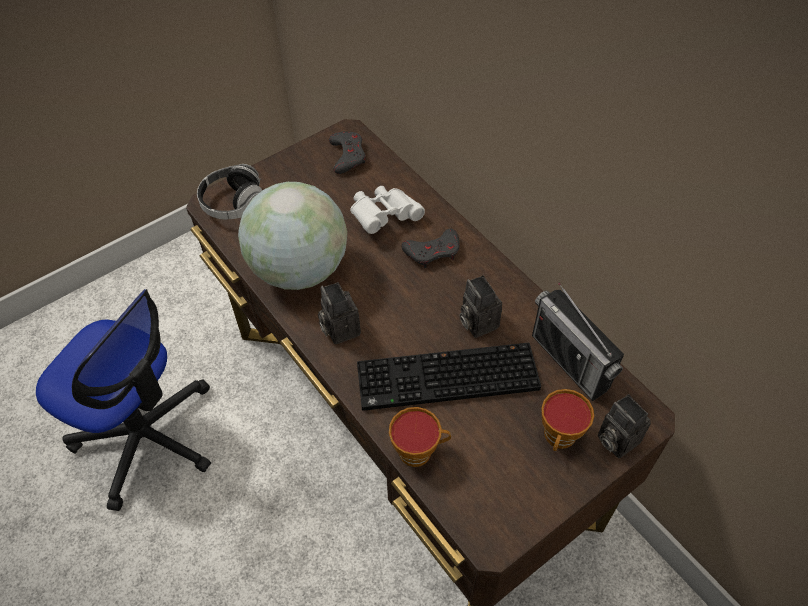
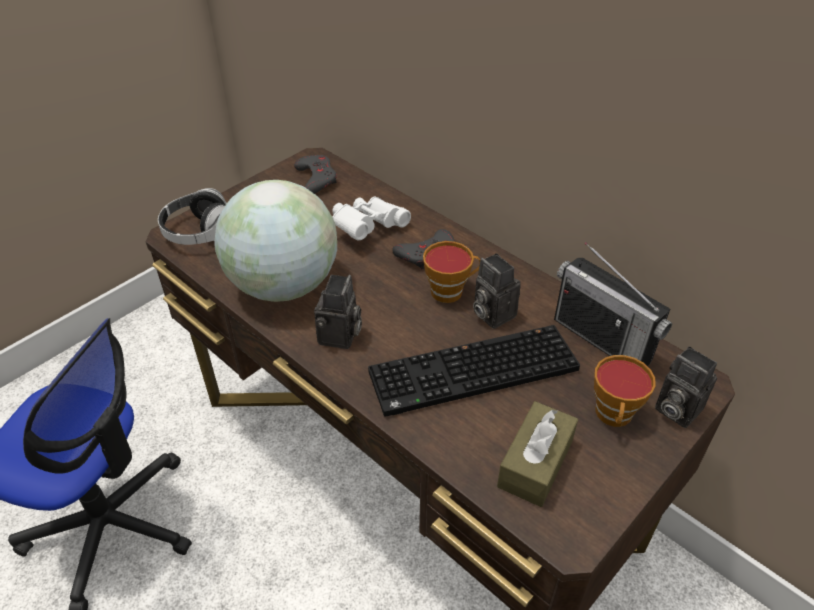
camera: 10 degrees left, 10 degrees down
camera [318,282,361,344] -> camera turned 135 degrees counterclockwise [314,275,362,349]
cup [389,407,451,467] -> cup moved to [423,241,480,303]
none -> brown tissue box [497,401,578,507]

